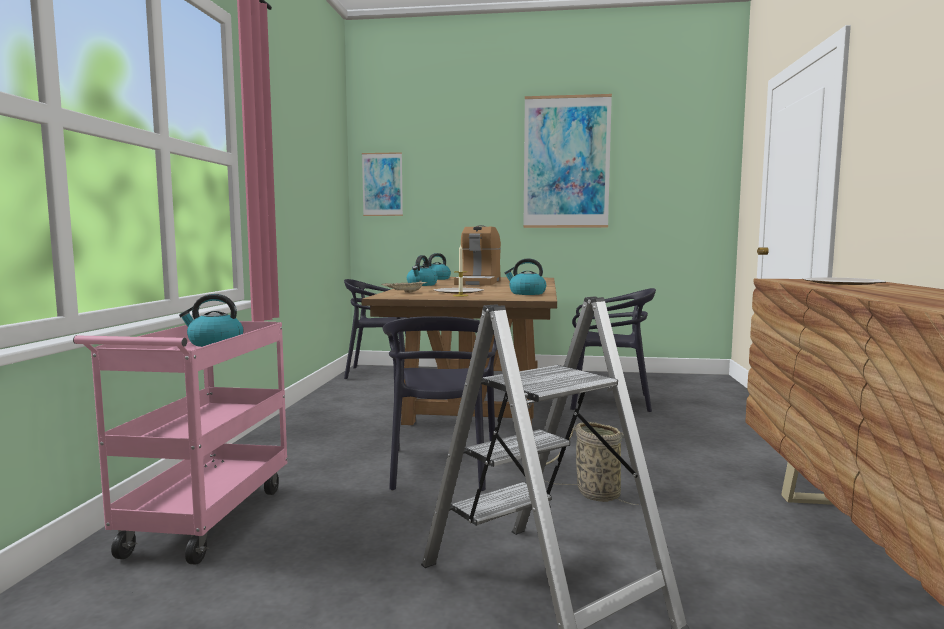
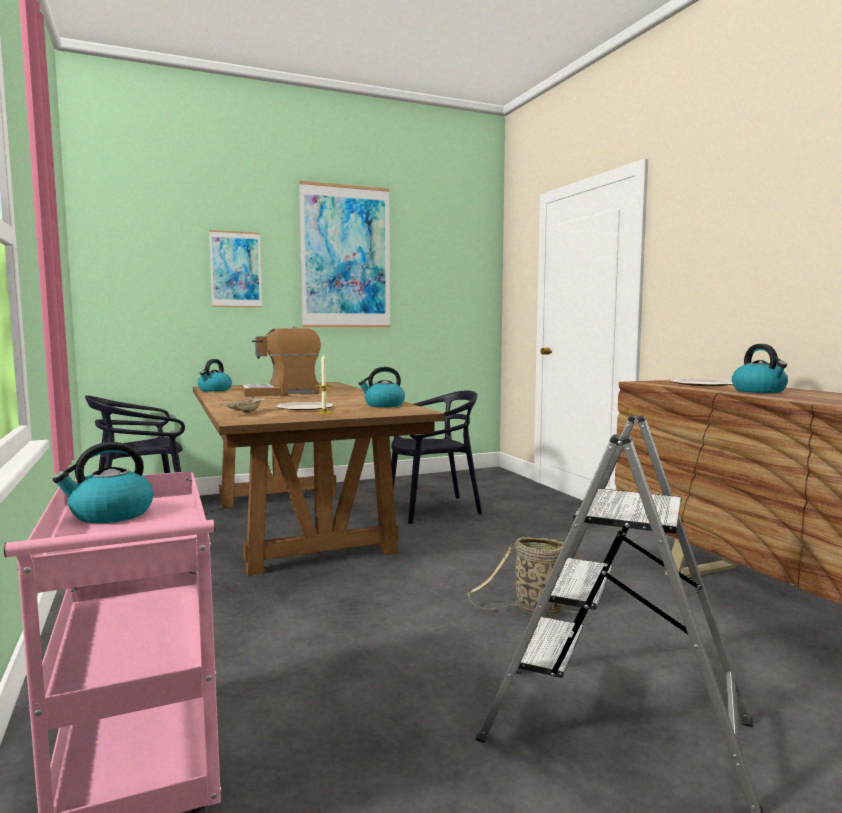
camera: 30 degrees left, 0 degrees up
picture [362,152,403,216] -> picture moved to [209,230,262,308]
black chair [383,316,497,491] -> none
kettle [407,255,438,286] -> kettle moved to [732,344,788,393]
coffee machine [454,225,501,286] -> coffee machine turned 90 degrees clockwise [242,326,321,397]

